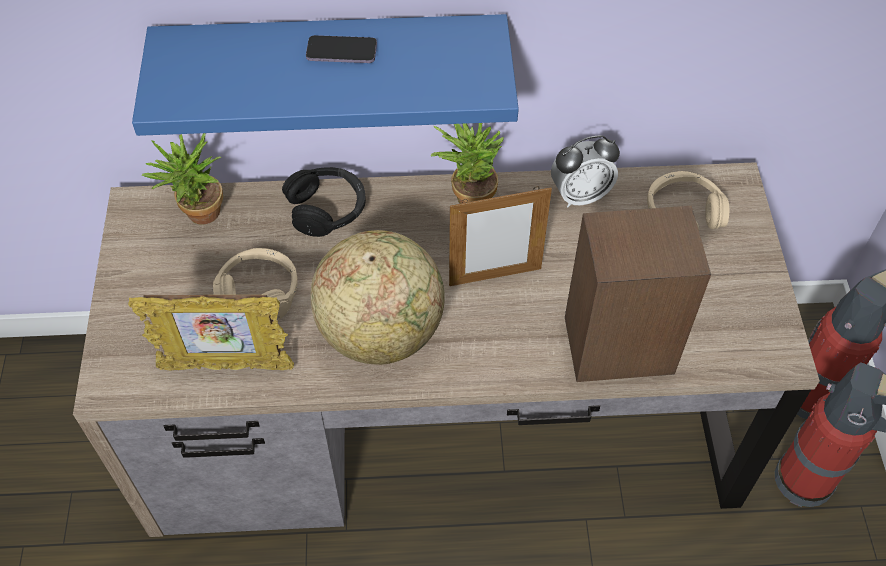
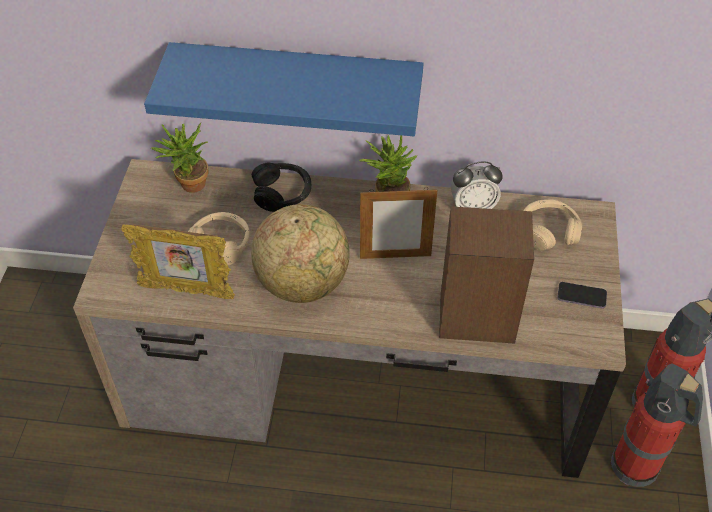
camera: 10 degrees right, 5 degrees down
phone [306,35,377,63] -> phone moved to [557,282,607,308]

